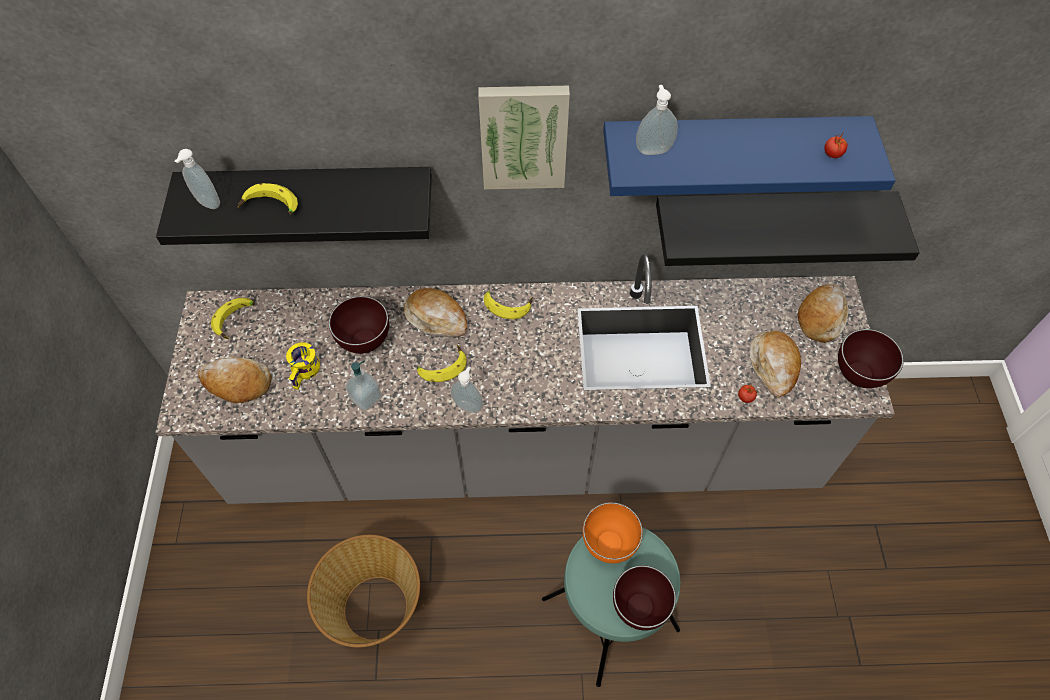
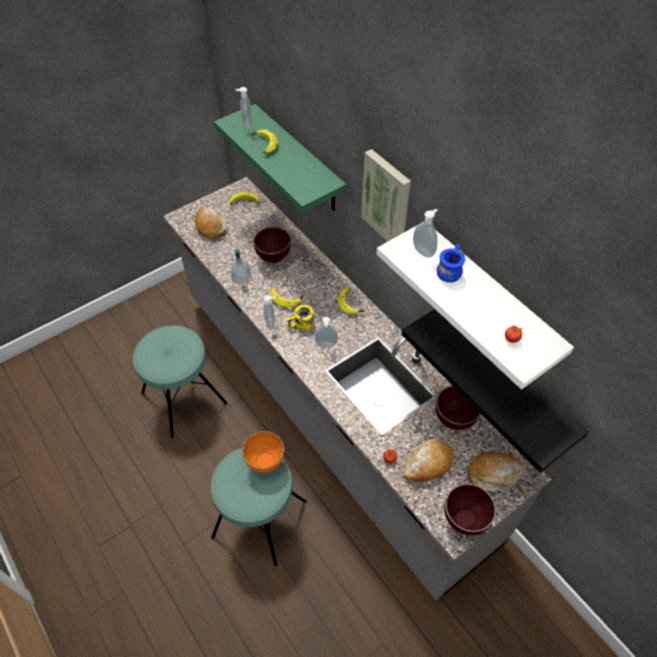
camera: 55 degrees right, 5 degrees down
black shelf [156,167,432,245] -> green shelf [214,104,346,213]
yellow mug [286,342,320,390] -> yellow mug moved to [286,305,314,330]
basket [307,535,420,647] -> turquoise stool [133,325,228,438]
bread [404,288,467,337] -> none
blue shelf [603,116,896,196] -> white shelf [377,226,574,389]
brown bowl [613,565,676,630] -> brown bowl moved to [436,386,480,430]
none -> soap dispenser [314,317,338,347]
none -> blue mug [437,244,465,283]

